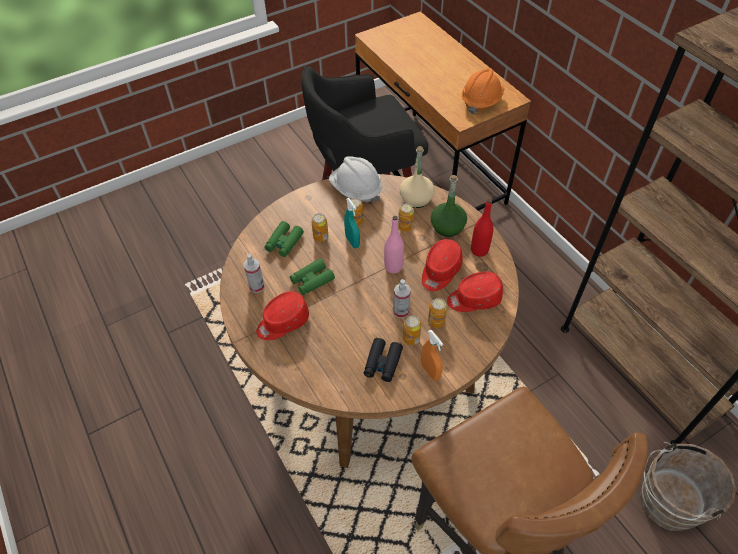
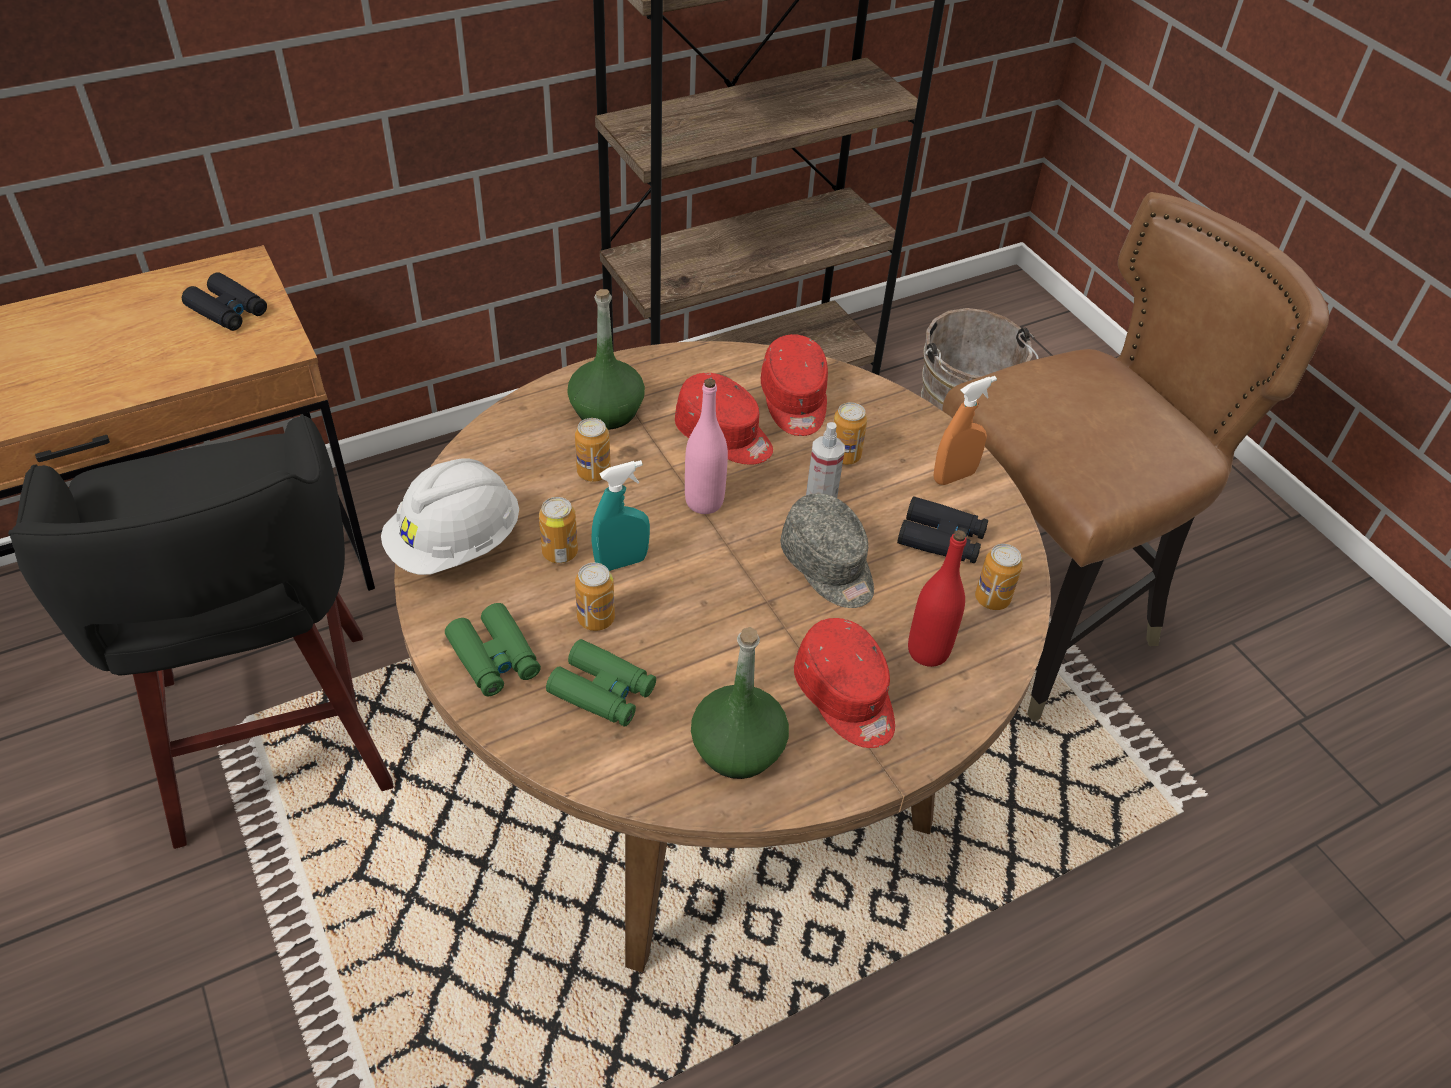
camera: 90 degrees left, 5 degrees down
spray bottle [244,254,265,293] -> green bottle [691,627,789,779]
green binoculars [290,258,335,295] -> green binoculars moved to [445,603,541,696]
beige bottle [400,146,435,208] -> none
can [403,315,421,345] -> can moved to [975,544,1023,610]
orange hard hat [462,68,504,114] -> black binoculars [182,273,267,331]
red bottle [471,199,493,257] -> red bottle moved to [908,530,967,667]
none -> grey cap [780,493,874,608]

